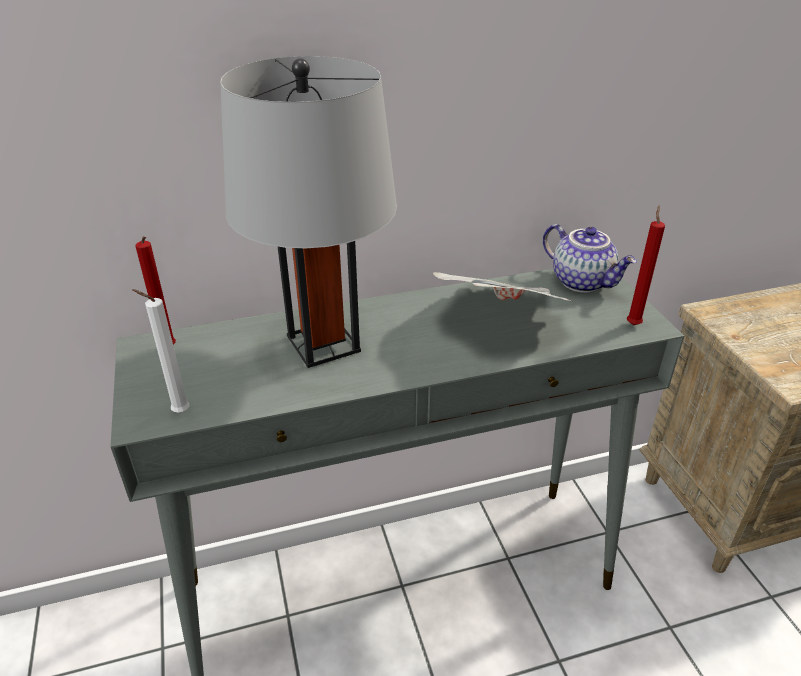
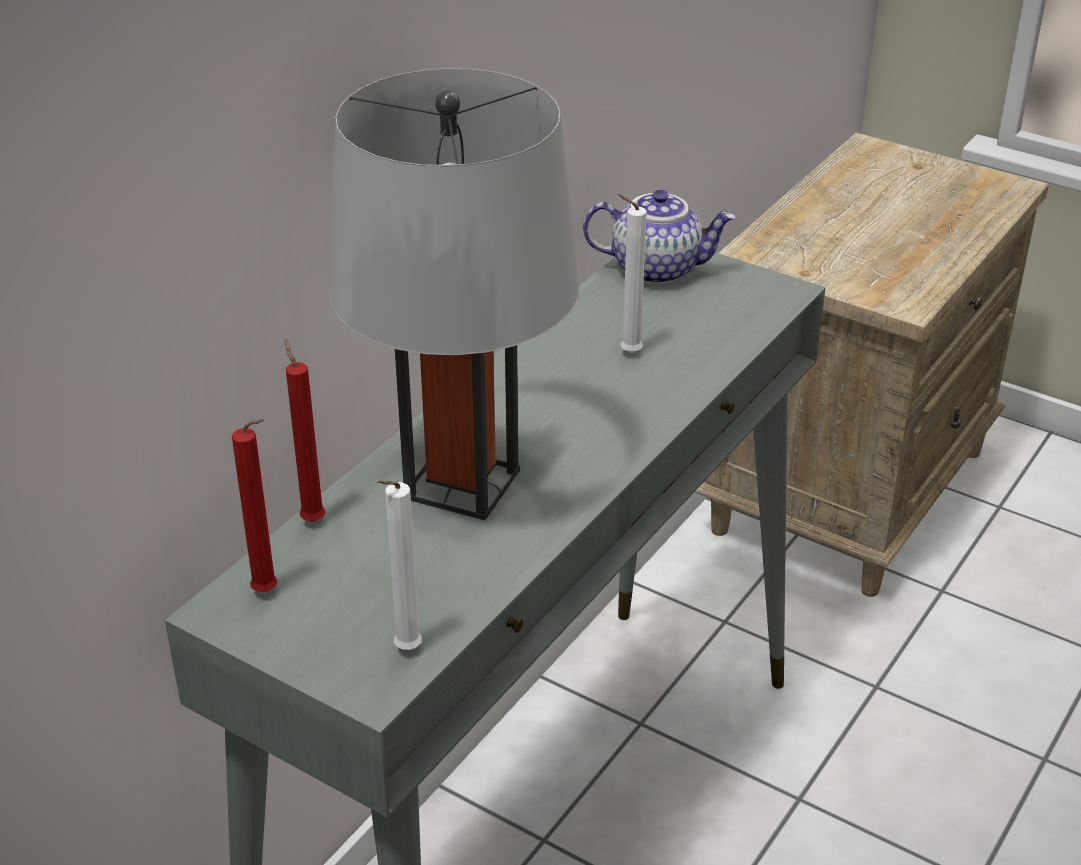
camera: 40 degrees left, 0 degrees up
newspaper [433,272,573,302] -> white candle [617,194,647,353]
red candle [627,205,665,325] -> red candle moved to [284,339,325,522]

